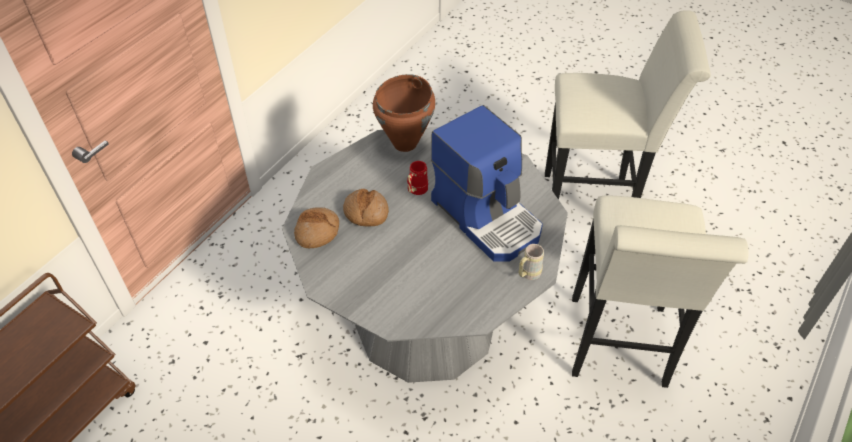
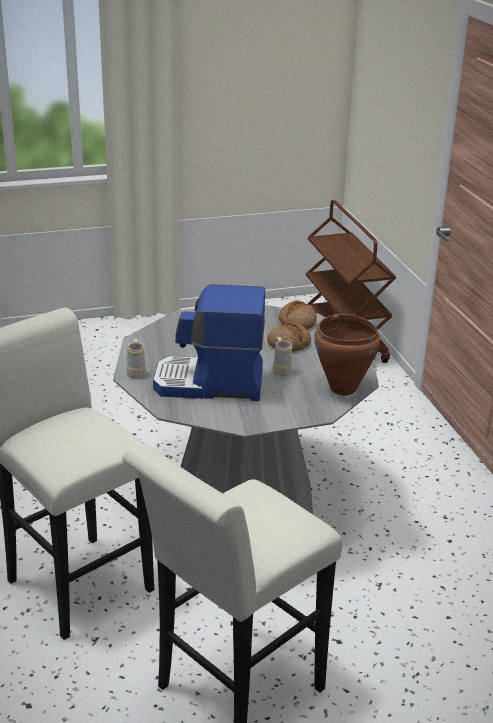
camera: 130 degrees right, 20 degrees down
red mug [407,161,428,195] -> beige mug [273,337,292,376]

